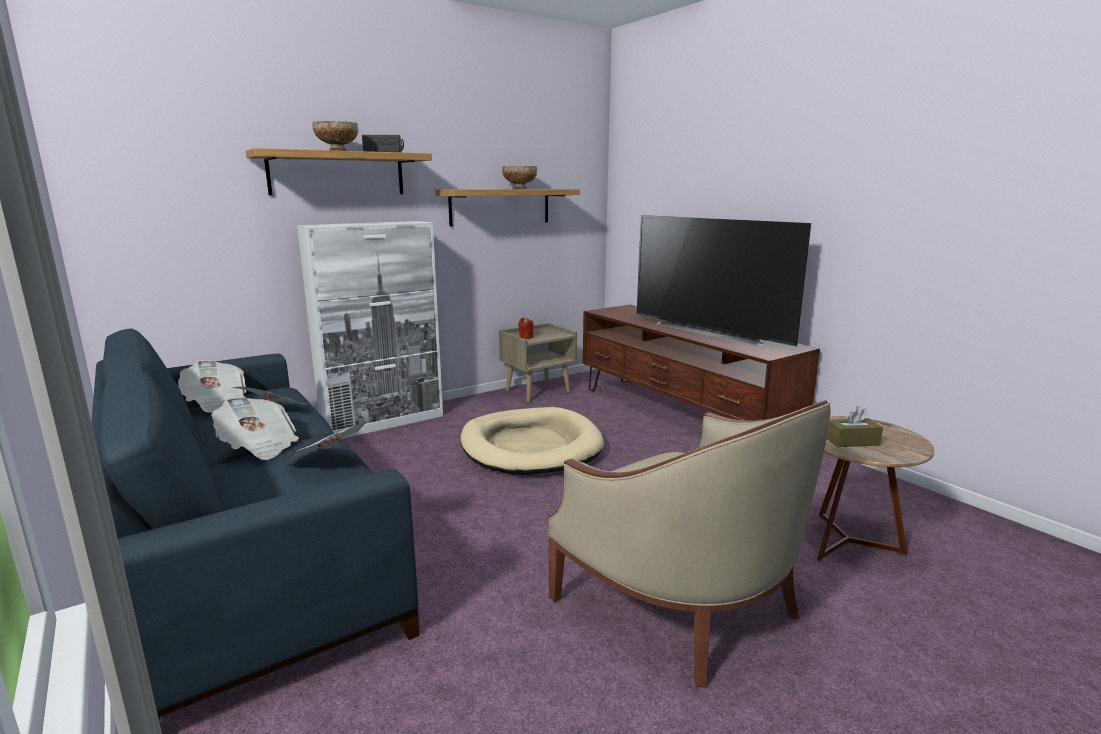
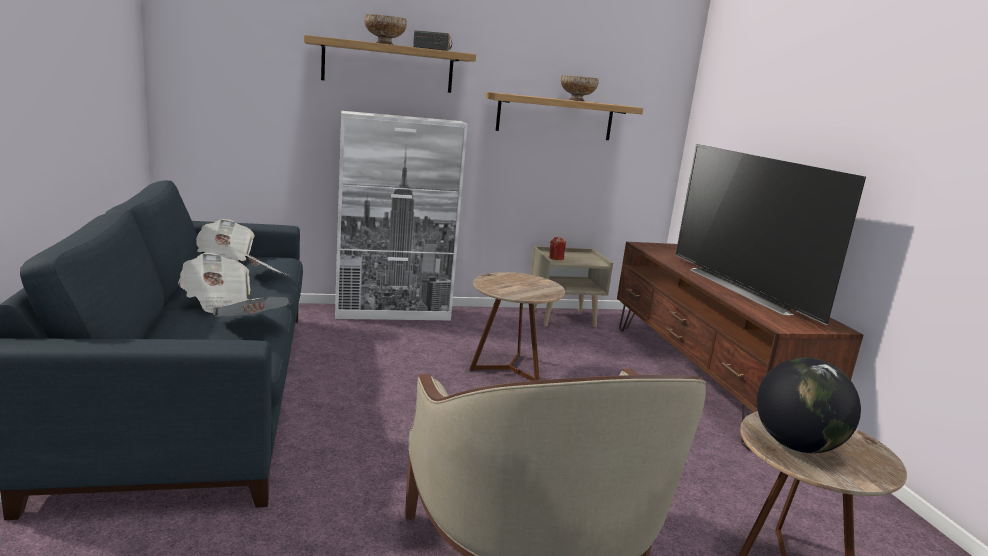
camera: 20 degrees right, 0 degrees up
beige dog bed [460,407,604,475] -> brown side table [469,272,565,381]
brown tissue box [827,406,883,447] -> globe [757,358,861,453]

